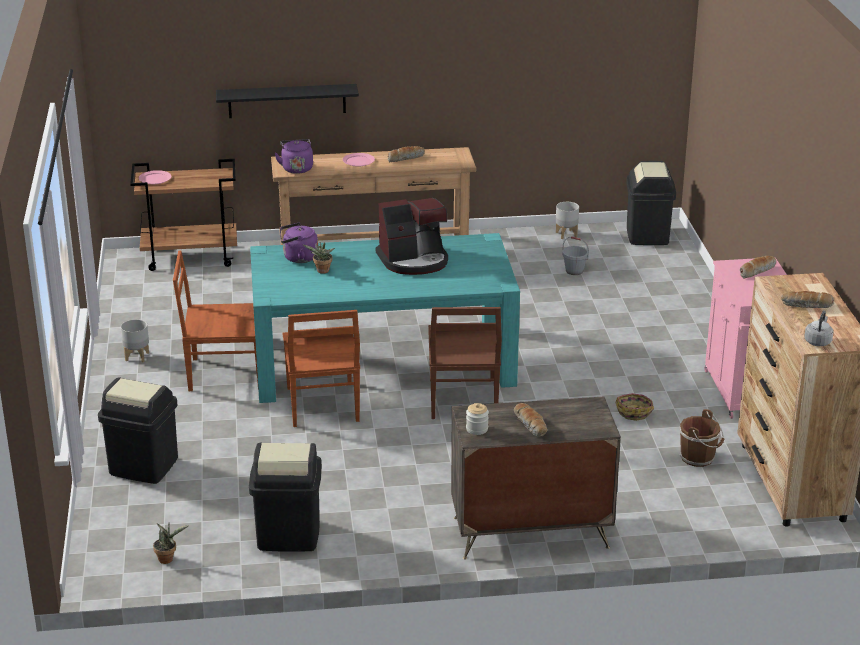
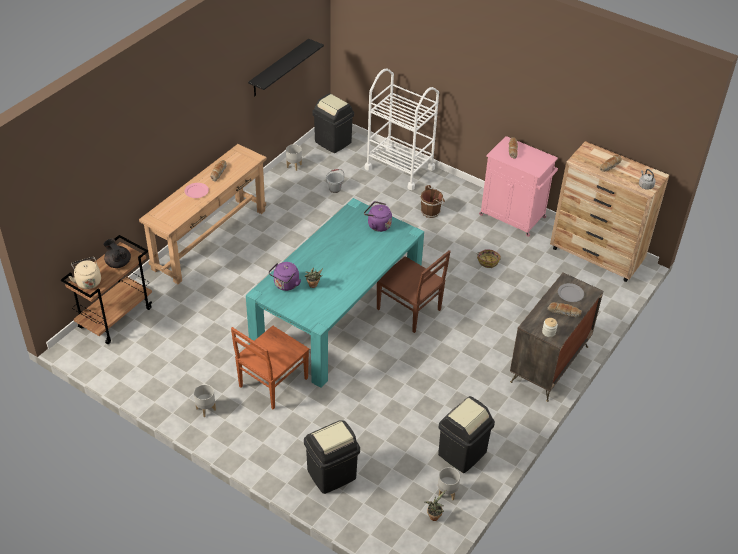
camera: 50 degrees left, 15 degrees up
pink plate [139,170,171,184] -> beige kettle [68,257,101,289]
black shelf [216,84,359,118] -> black shelf moved to [248,39,324,96]
purple kettle [275,139,313,174] -> purple kettle moved to [364,201,392,232]
brown chair [283,310,360,427] -> none
coffee machine [376,198,448,275] -> none
brown bucket [679,409,724,467] -> brown bucket moved to [420,185,445,218]
none -> black teapot [103,239,131,268]
none -> white cart [365,69,439,190]
none -> grey planter [438,467,460,500]
none -> grey plate [558,283,584,302]

